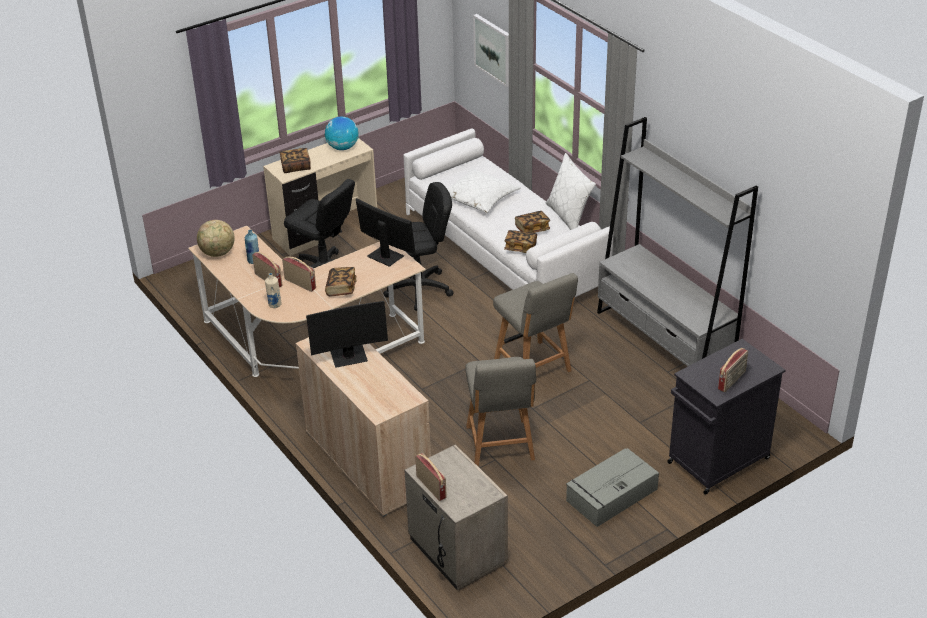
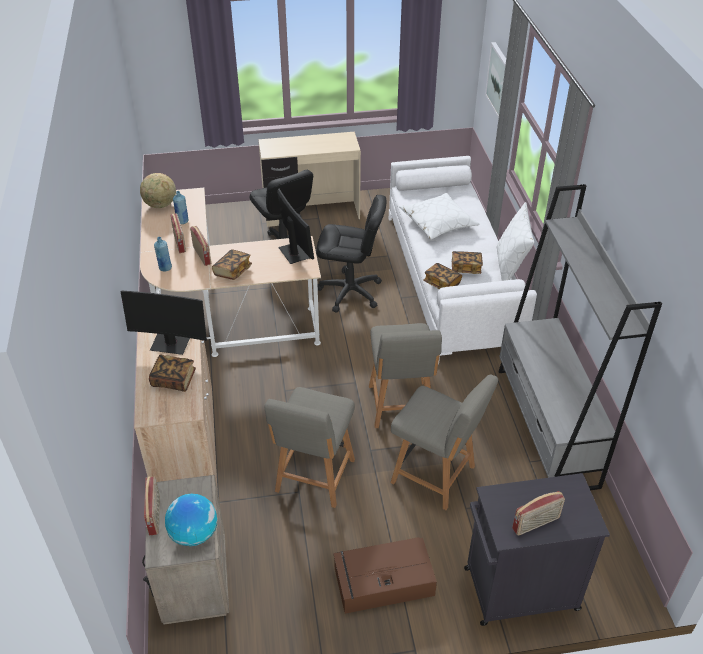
camera: 25 degrees right, 5 degrees up
beige bottle [265,273,281,308] -> blue bottle [154,237,172,272]
book [280,148,311,173] -> book moved to [149,355,196,392]
globe [325,117,358,150] -> globe moved to [165,493,217,546]
grey storage box [566,448,659,527] -> brown storage box [333,537,437,614]
none -> grey chair [390,374,498,510]

